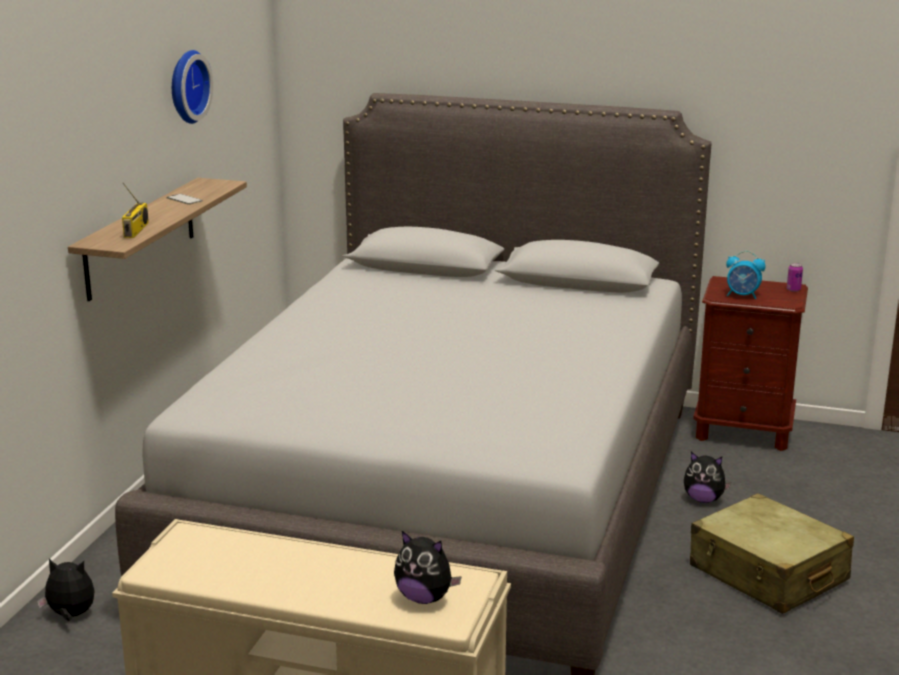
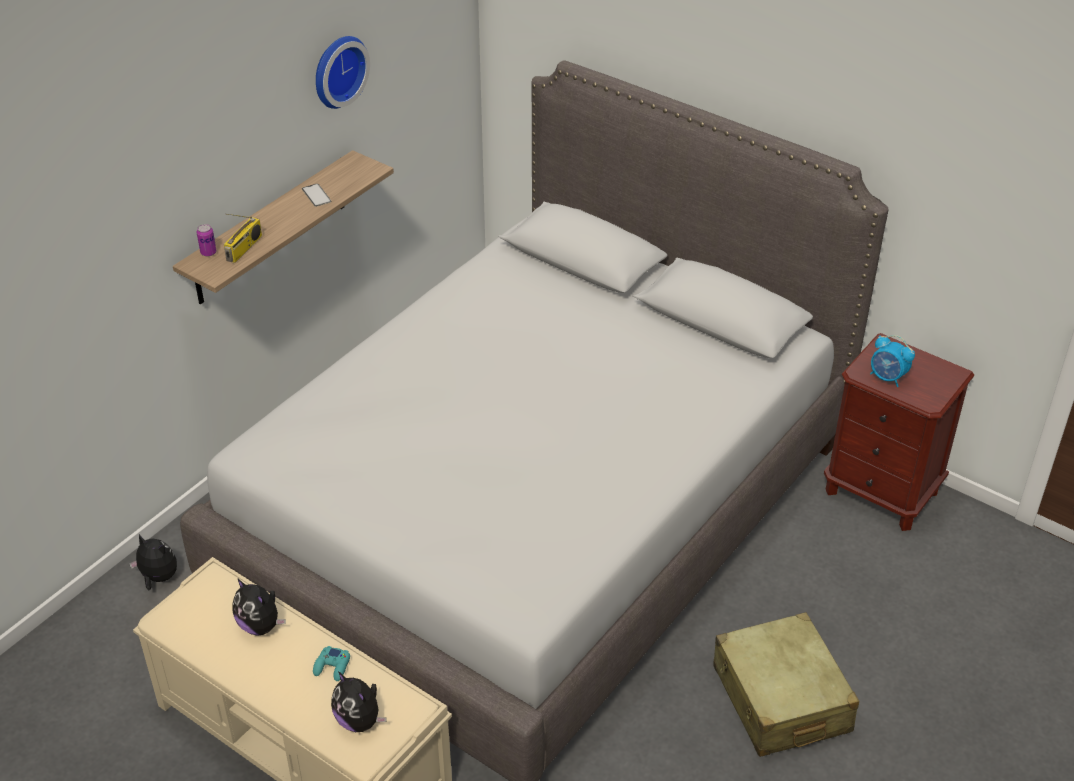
camera: 20 degrees right, 20 degrees up
plush toy [684,452,731,503] -> plush toy moved to [233,578,286,636]
can [787,263,803,292] -> can moved to [197,224,217,256]
none -> turquoise game controller [313,646,350,681]

